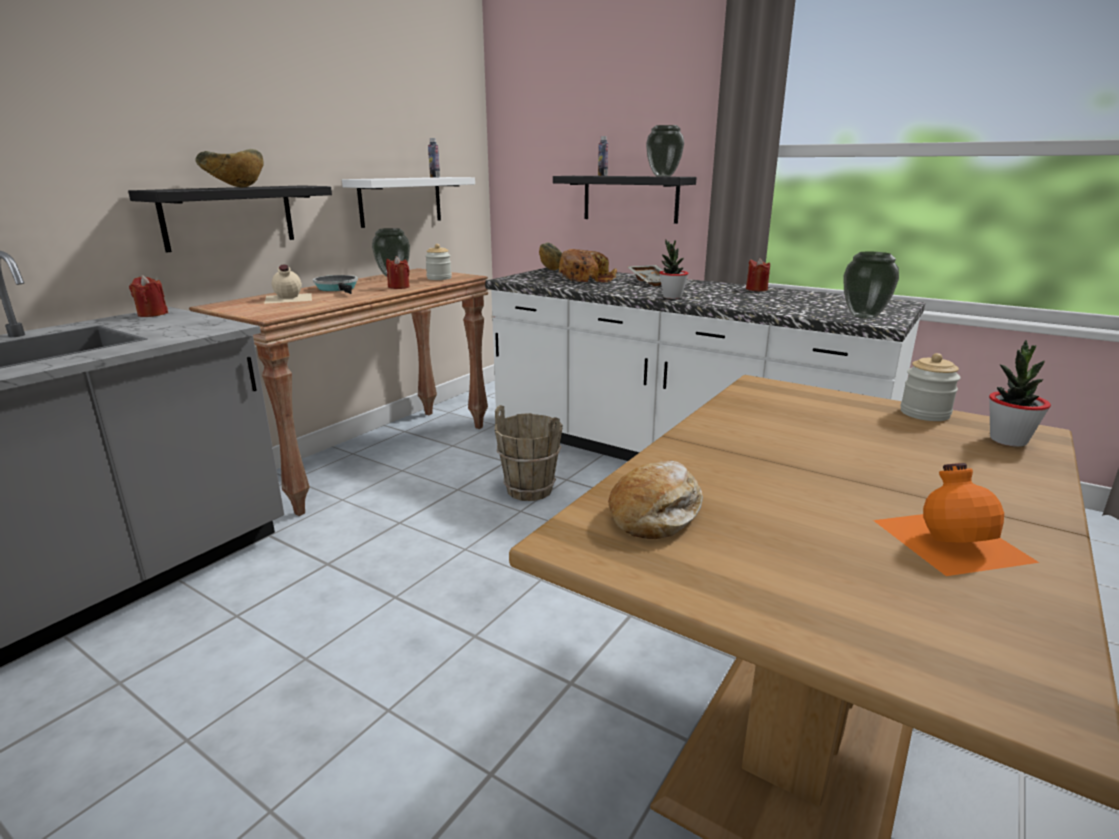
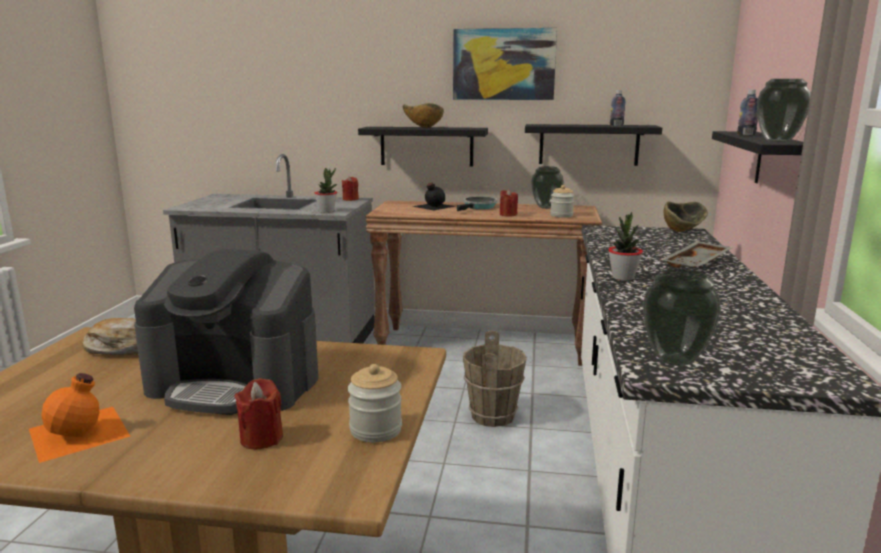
camera: 65 degrees right, 5 degrees down
beige bottle [264,265,312,304] -> black bottle [412,182,456,210]
white shelf [342,177,475,228] -> black shelf [525,124,662,166]
bread [559,249,617,282] -> none
red candle [746,258,770,291] -> red candle moved to [235,378,283,449]
potted plant [989,340,1051,447] -> potted plant moved to [315,168,337,213]
none -> coffee machine [134,249,319,415]
none -> picture [453,28,557,100]

